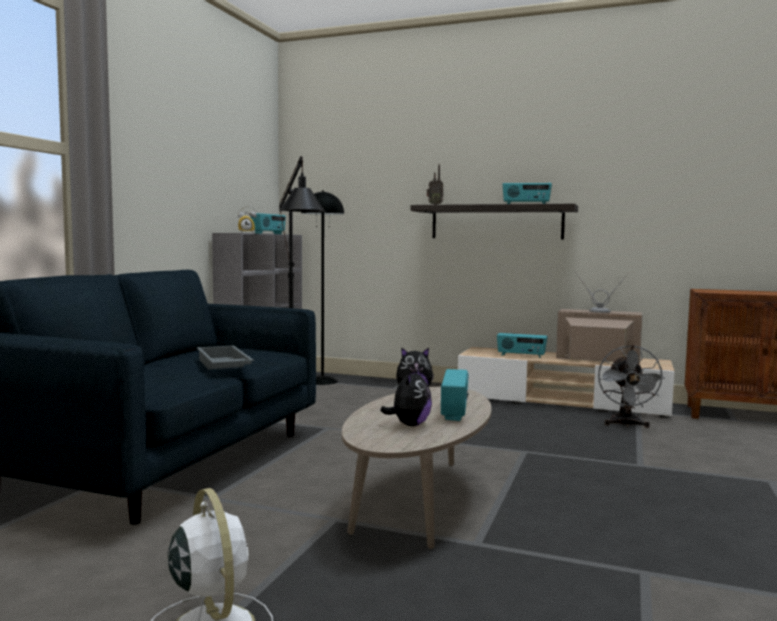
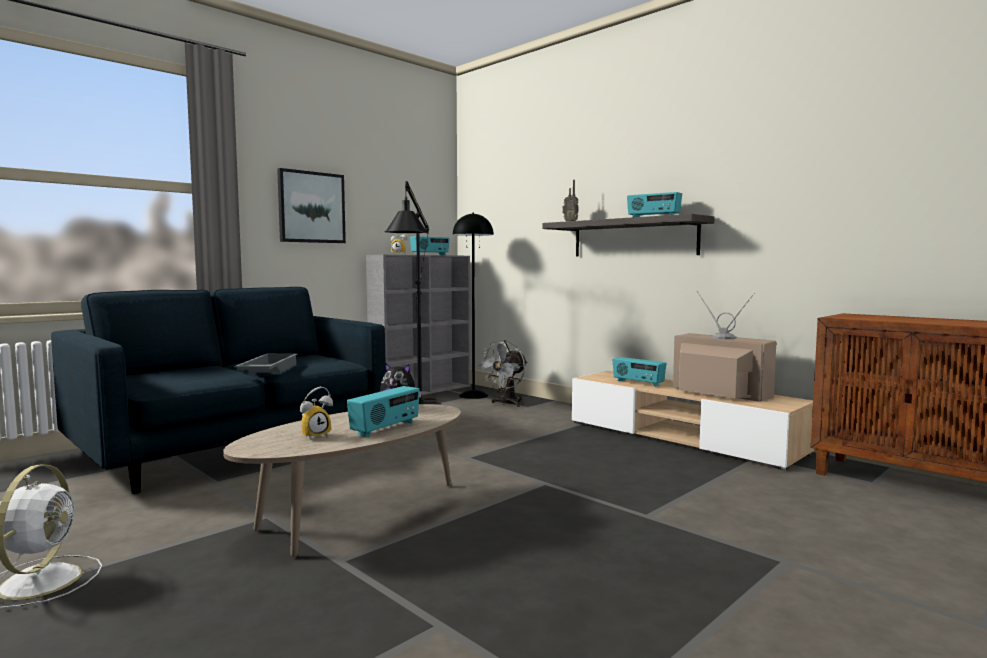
camera: 25 degrees right, 0 degrees up
plush toy [380,368,432,426] -> alarm clock [300,387,333,440]
grey fan [598,345,665,428] -> grey fan moved to [479,340,527,407]
none -> picture [277,168,346,243]

